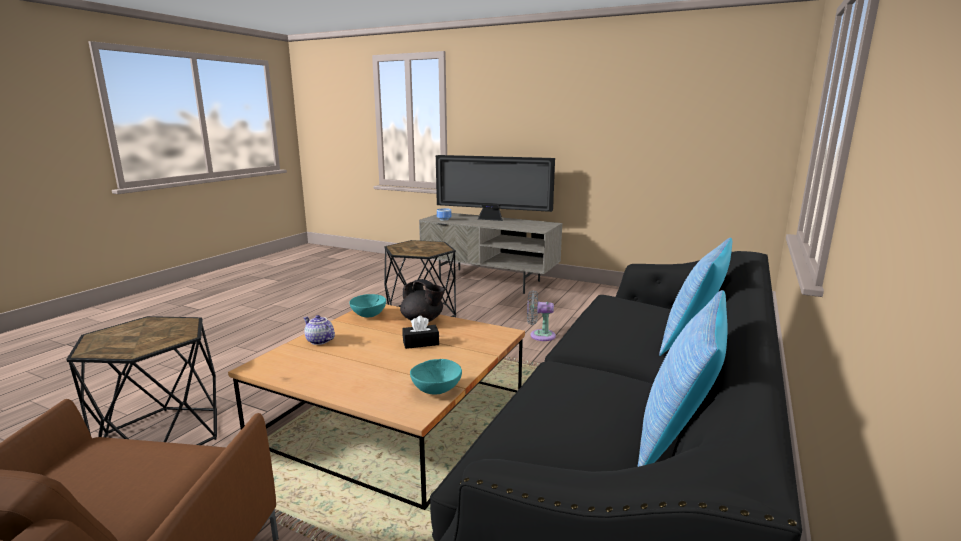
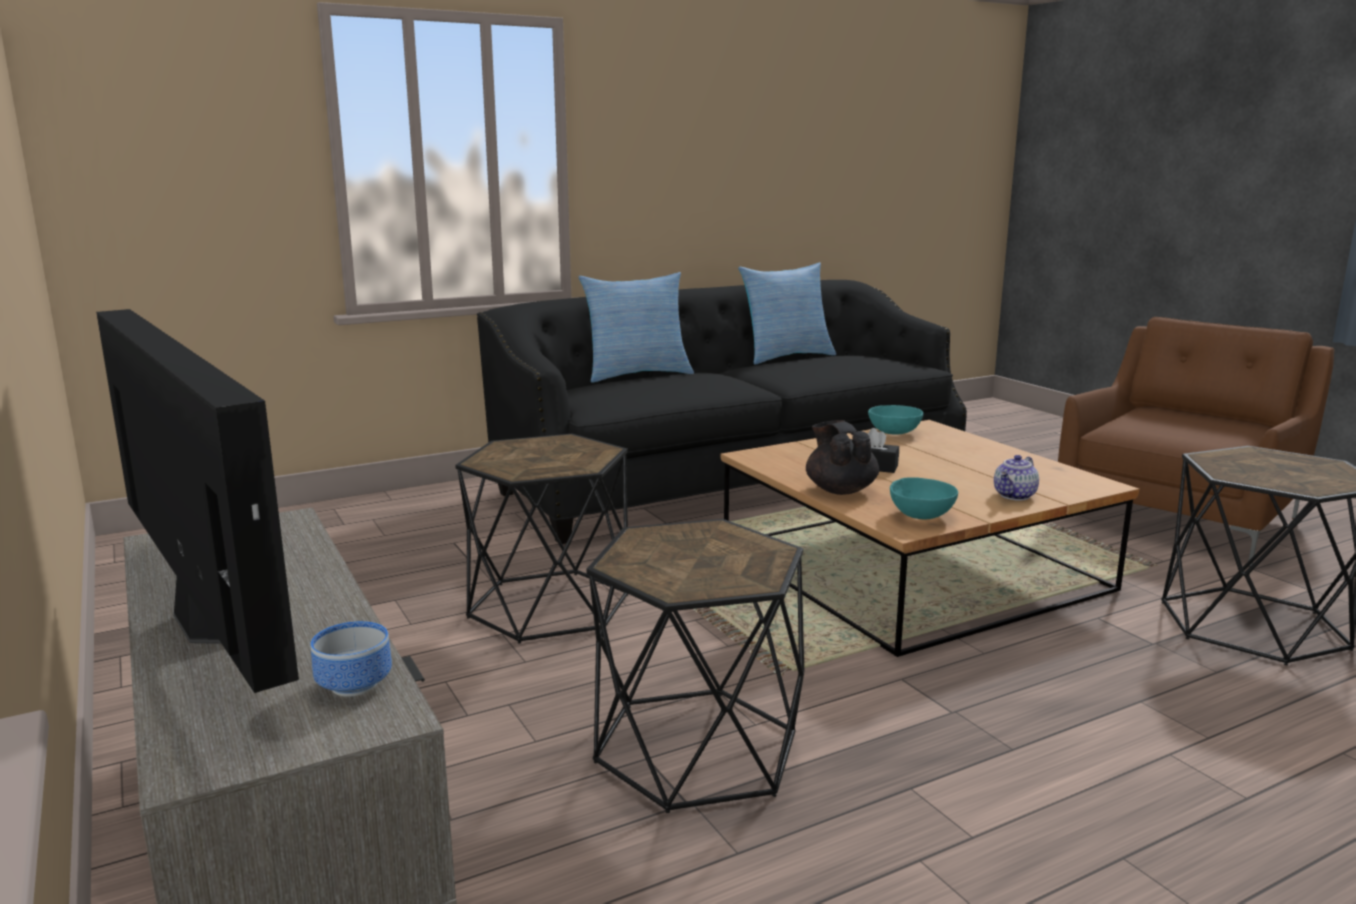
camera: 145 degrees left, 0 degrees up
teapot [303,315,335,345] -> teapot turned 60 degrees clockwise [994,455,1039,501]
grey fan [527,290,556,341] -> black side table [455,434,628,644]

